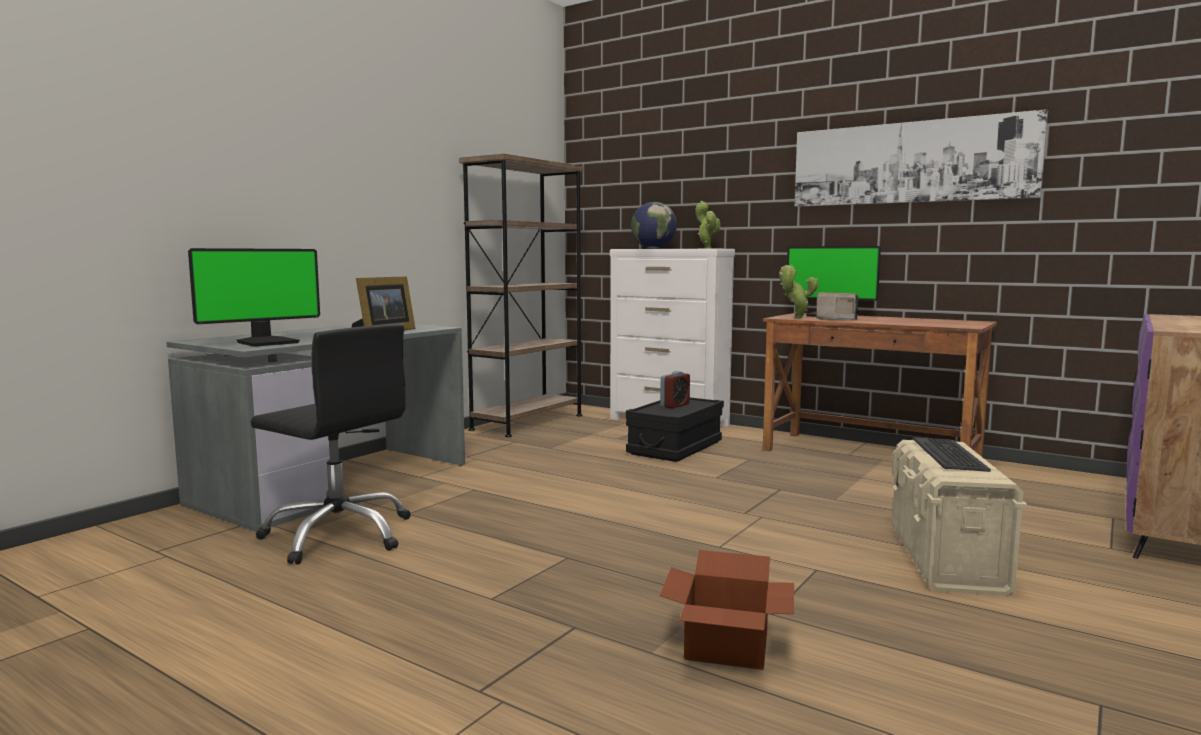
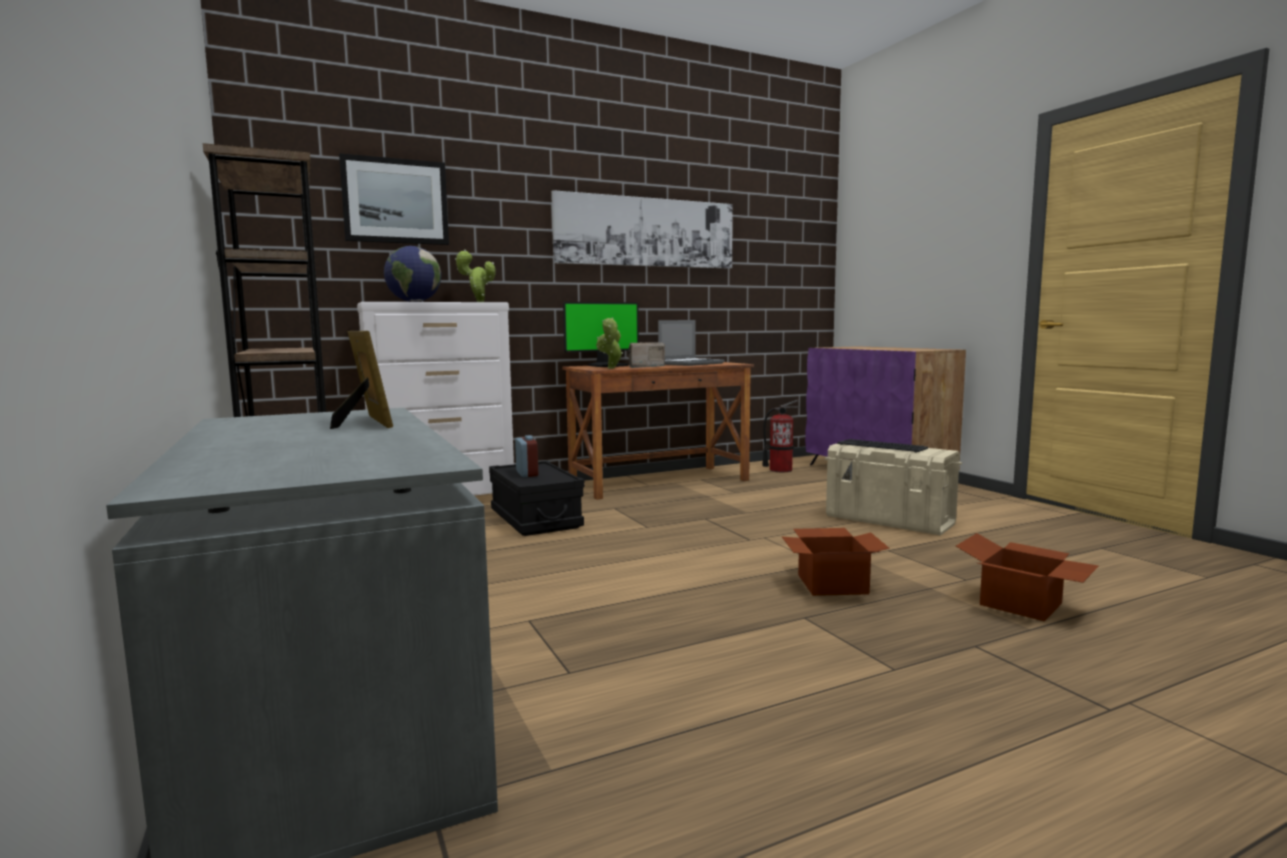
camera: 60 degrees left, 0 degrees up
monitor [188,248,320,347] -> none
black office chair [251,324,411,564] -> none
none -> picture [339,153,449,245]
none -> laptop [658,320,724,366]
none -> fire extinguisher [762,400,799,472]
none -> cardboard box [782,528,890,596]

